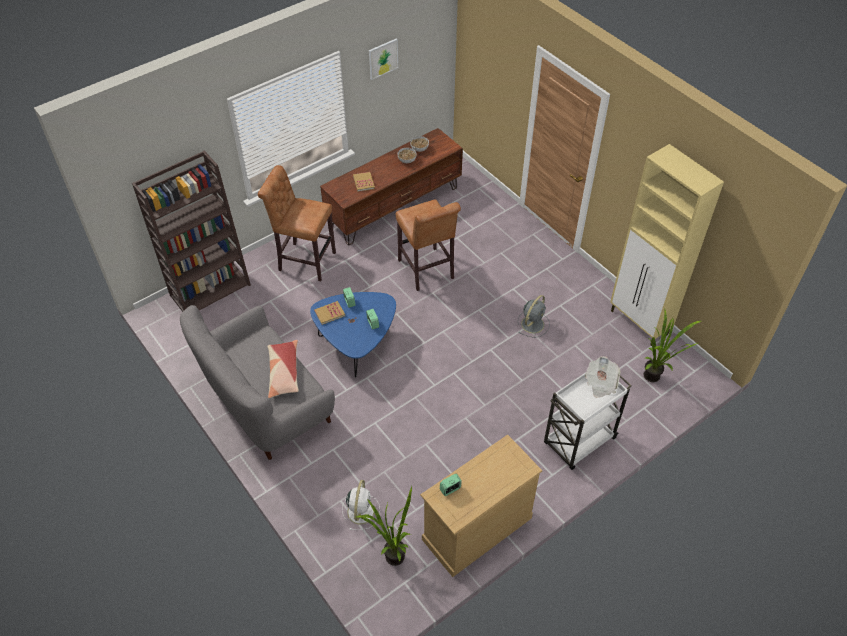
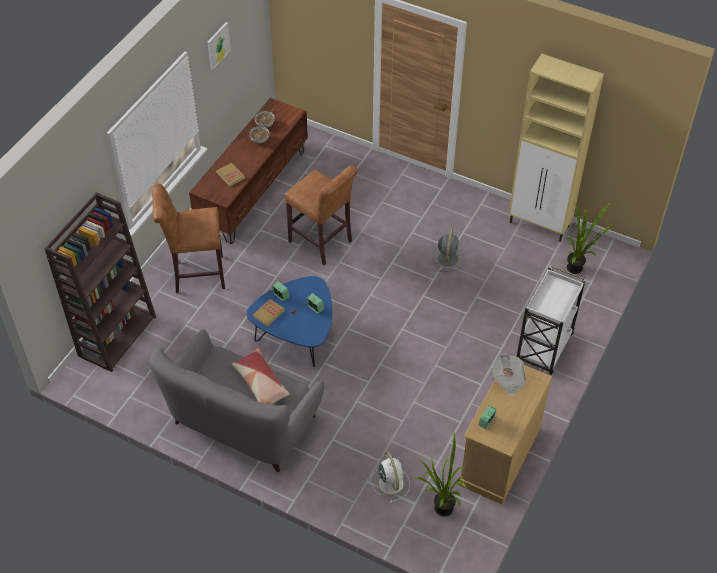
camera: 25 degrees left, 0 degrees up
newspaper [585,356,621,398] -> newspaper moved to [493,353,526,396]

